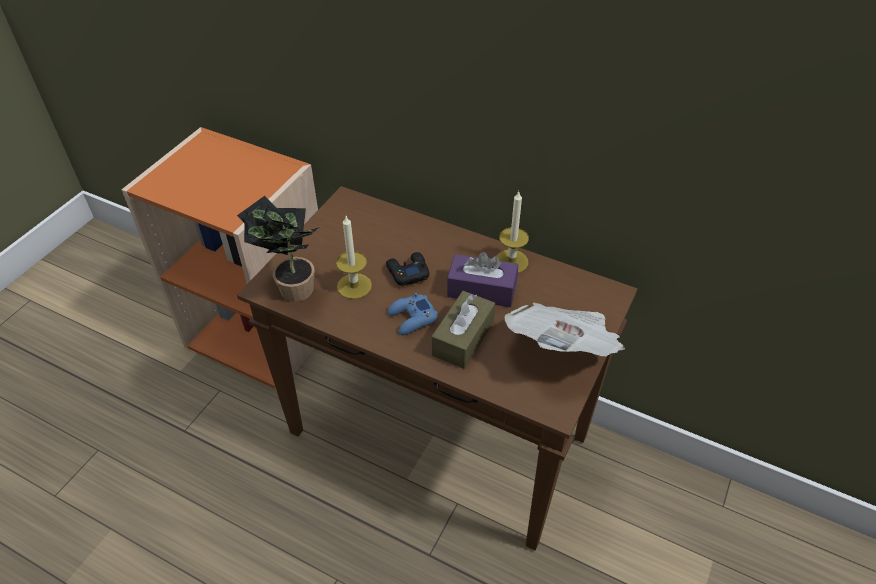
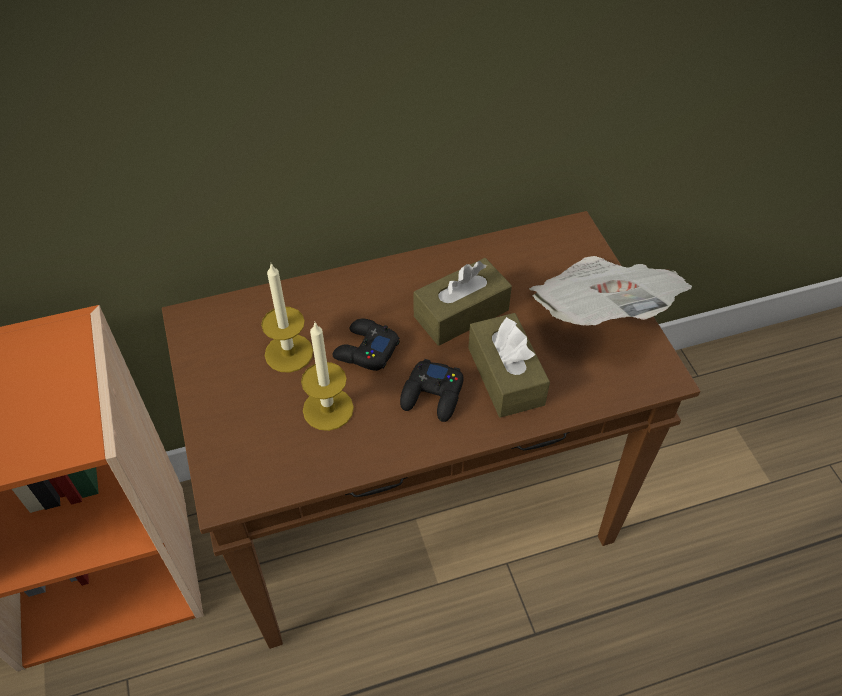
camera: 45 degrees left, 5 degrees up
potted plant [237,196,319,302] -> none
blue game controller [388,293,438,335] -> black game controller [400,359,463,422]
purple tissue box [447,252,518,307] -> brown tissue box [413,258,512,346]
candle [497,191,529,273] -> candle moved to [261,264,313,373]

